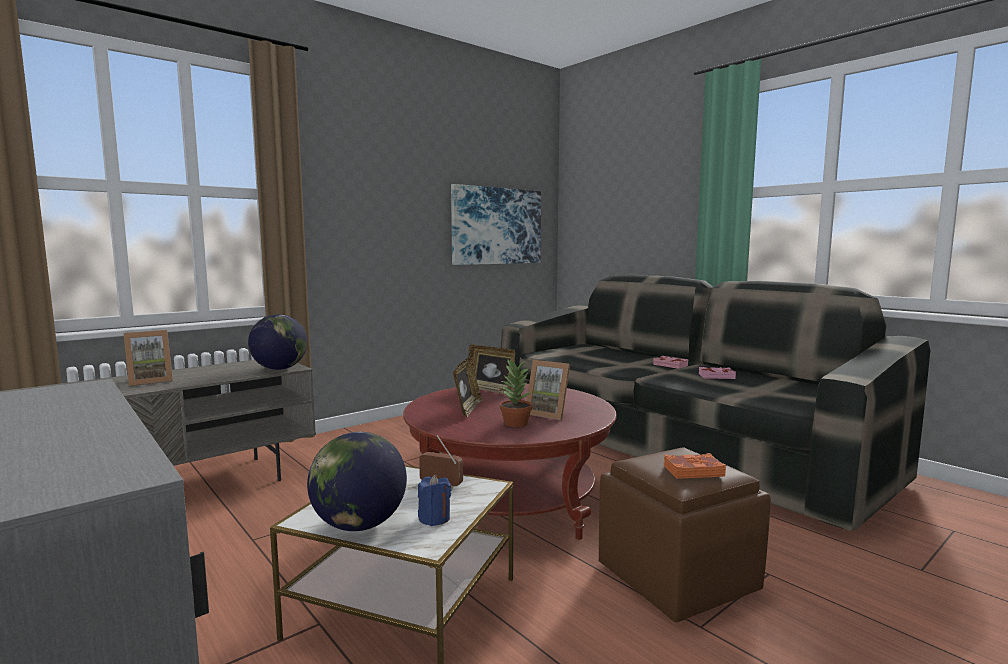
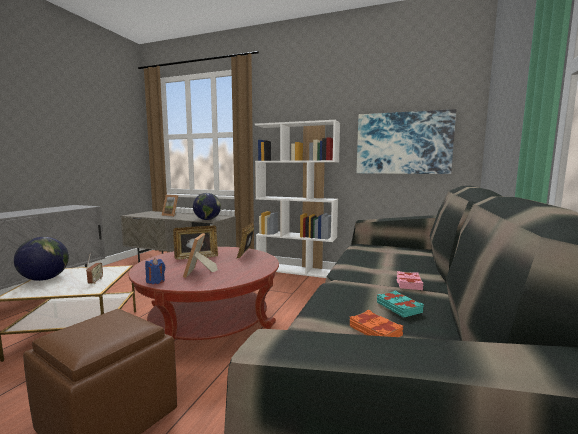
camera: 60 degrees right, 0 degrees up
blue candle [418,475,452,526] -> blue candle moved to [145,258,165,284]
potted plant [500,359,532,427] -> none
orange book [664,453,726,479] -> orange book moved to [350,310,403,337]
pink book [699,367,736,379] -> turquoise book [377,291,424,317]
none -> white bookcase [255,120,340,278]

